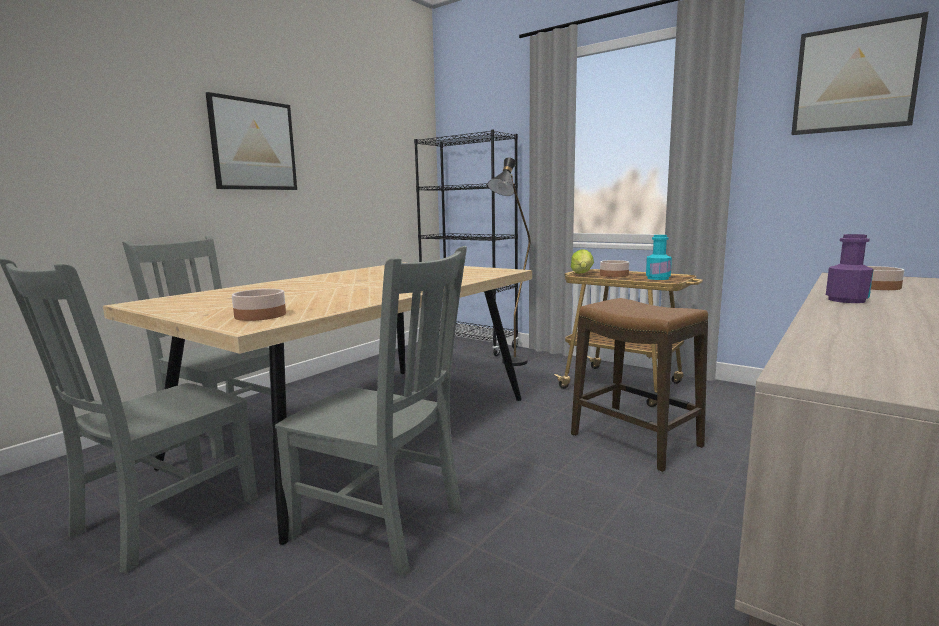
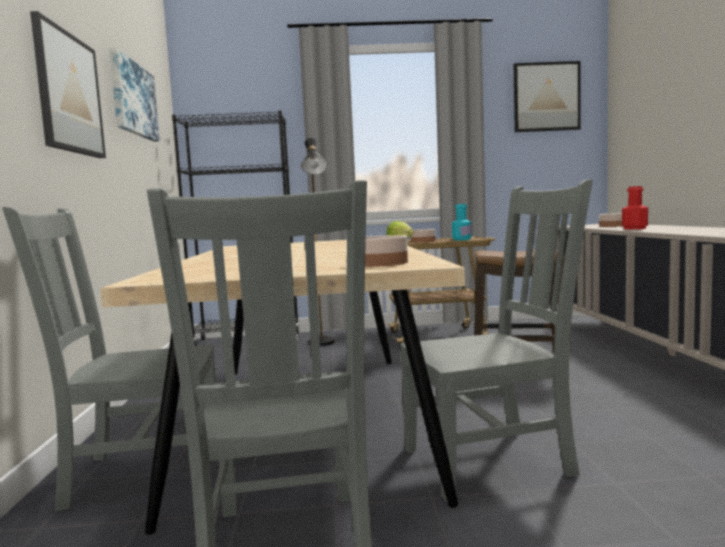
camera: 40 degrees left, 5 degrees down
purple bottle [826,234,874,303] -> red bottle [622,186,648,229]
none -> picture [109,48,160,142]

